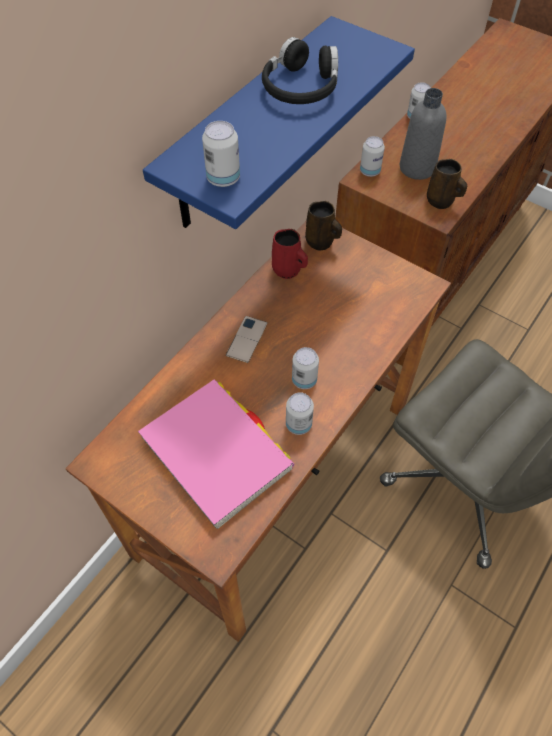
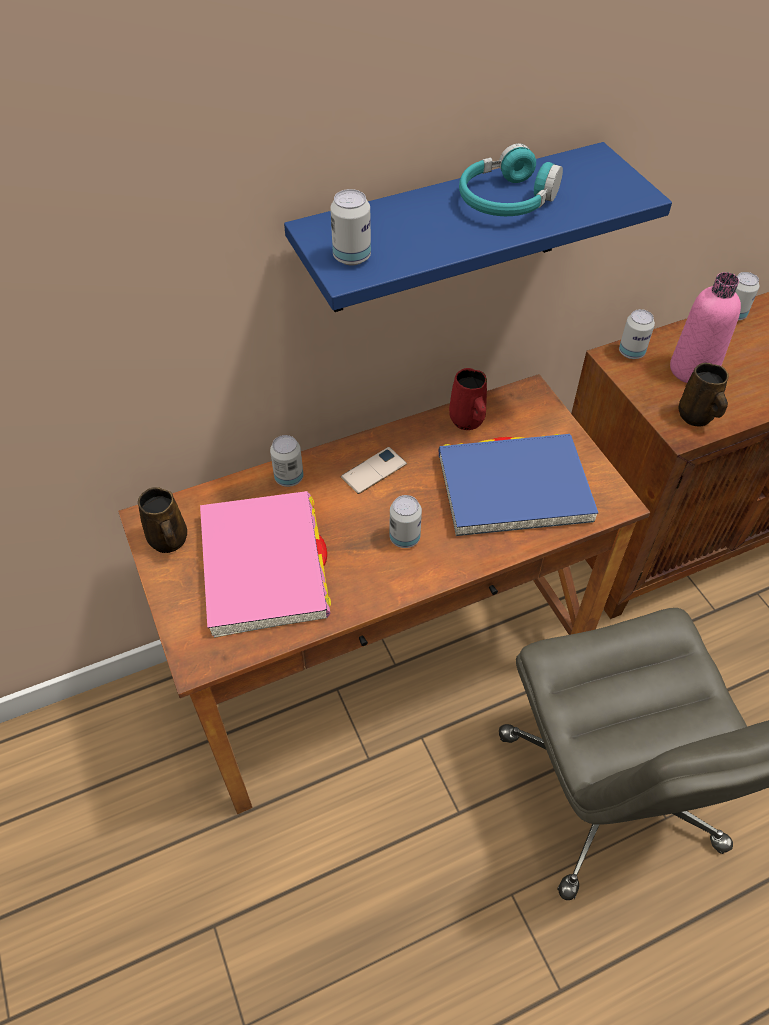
camera: 30 degrees right, 5 degrees down
black headphones [262,37,338,104] -> turquoise headphones [459,143,563,216]
can [286,392,314,435] -> can moved to [270,435,304,487]
brown mug [305,201,342,251] -> brown mug moved to [138,487,187,553]
grey bottle [400,88,446,180] -> pink bottle [670,272,741,383]
none -> blue book [439,434,598,536]

